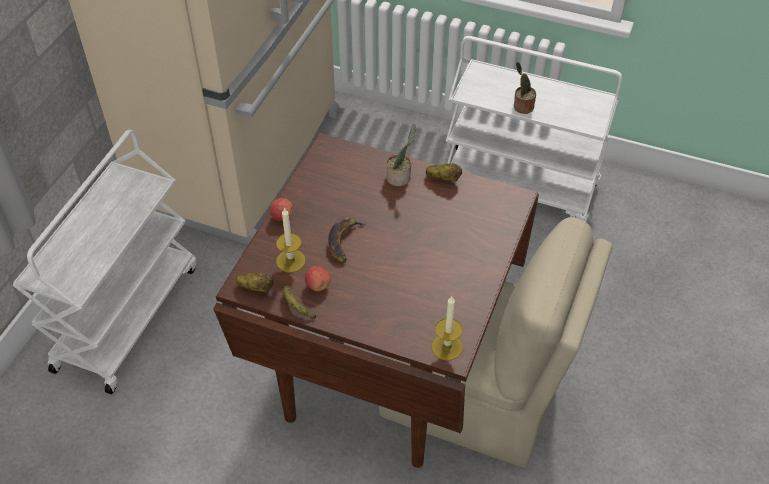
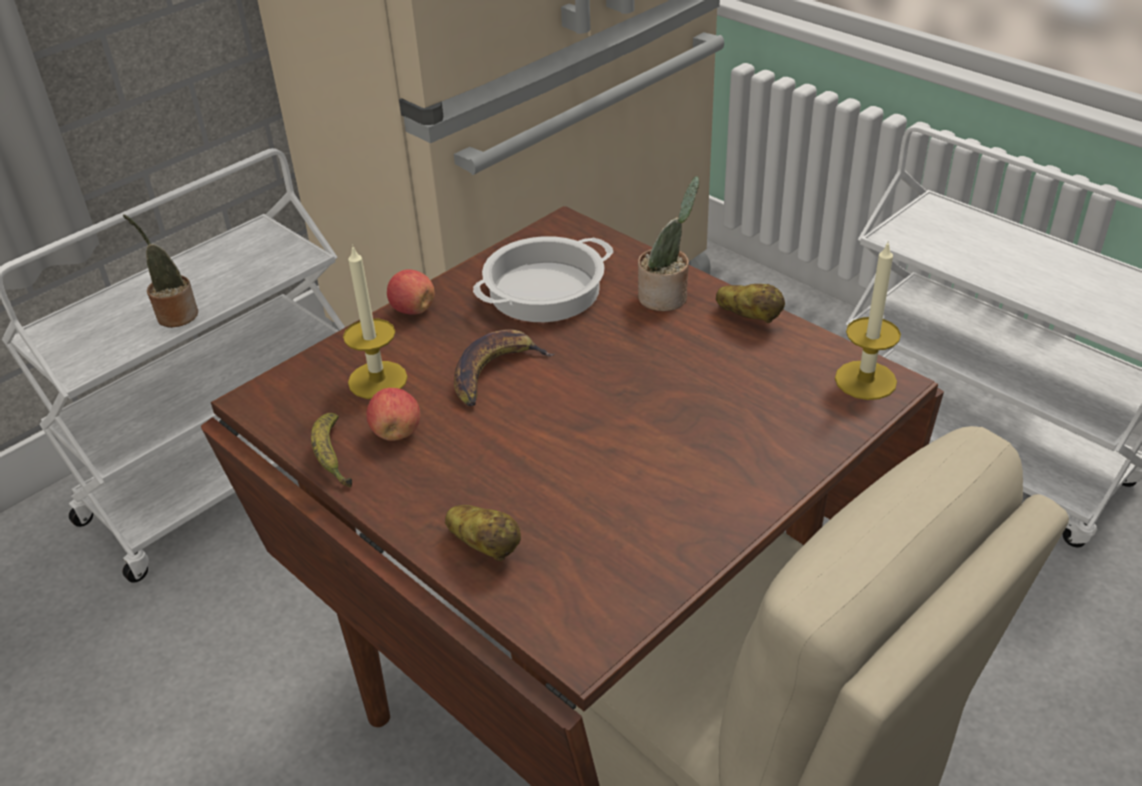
camera: 25 degrees right, 10 degrees down
potato [236,273,274,293] -> potato moved to [445,505,521,561]
candle [431,296,463,361] -> candle moved to [835,243,901,400]
potted plant [514,62,536,114] -> potted plant moved to [123,215,198,328]
none -> cooking pot [473,236,614,322]

